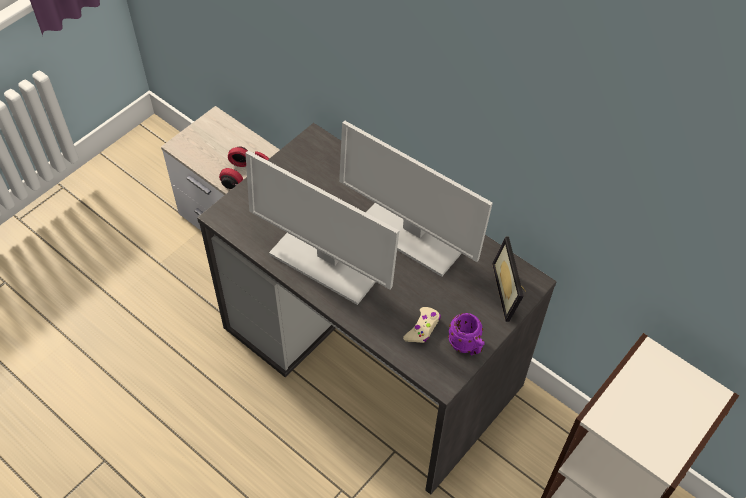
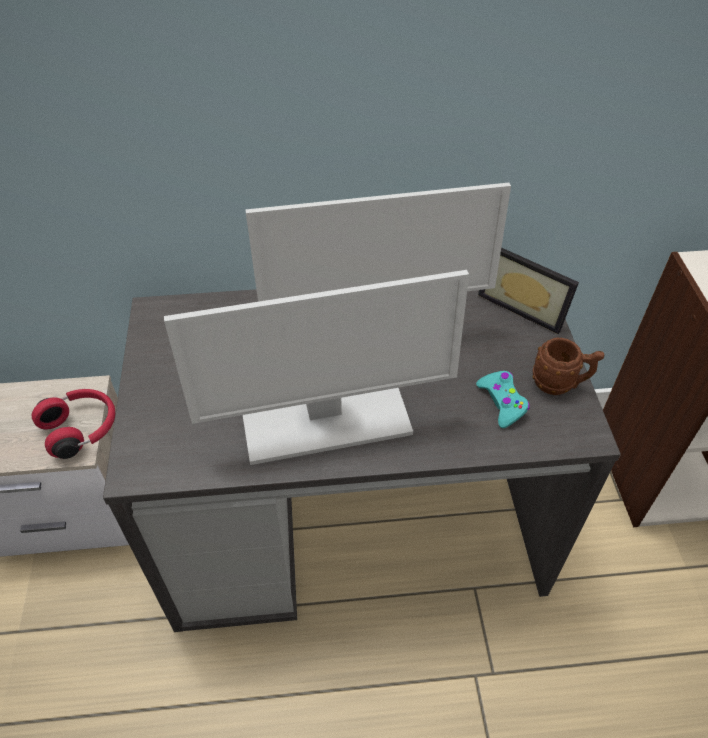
camera: 45 degrees left, 5 degrees down
beige game controller [403,307,441,343] -> turquoise game controller [476,371,530,428]
purple mug [448,313,485,356] -> brown mug [533,338,604,395]

